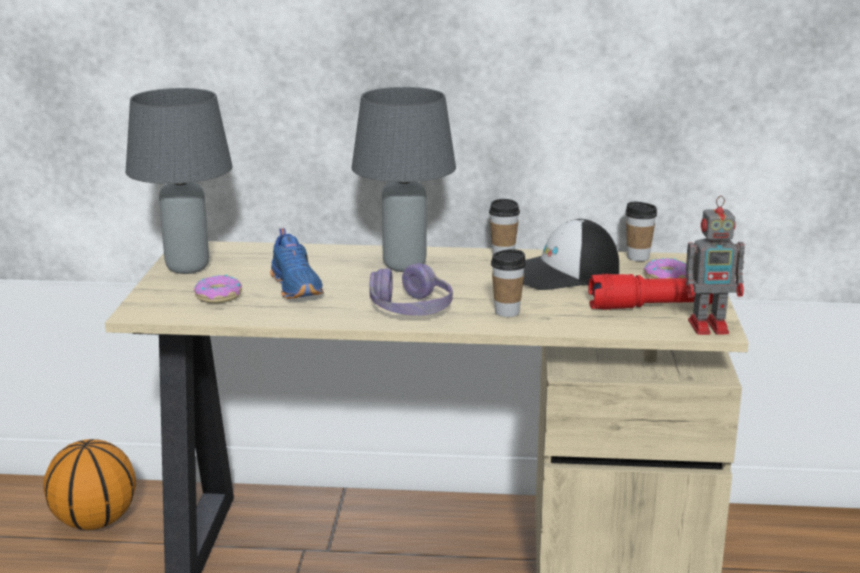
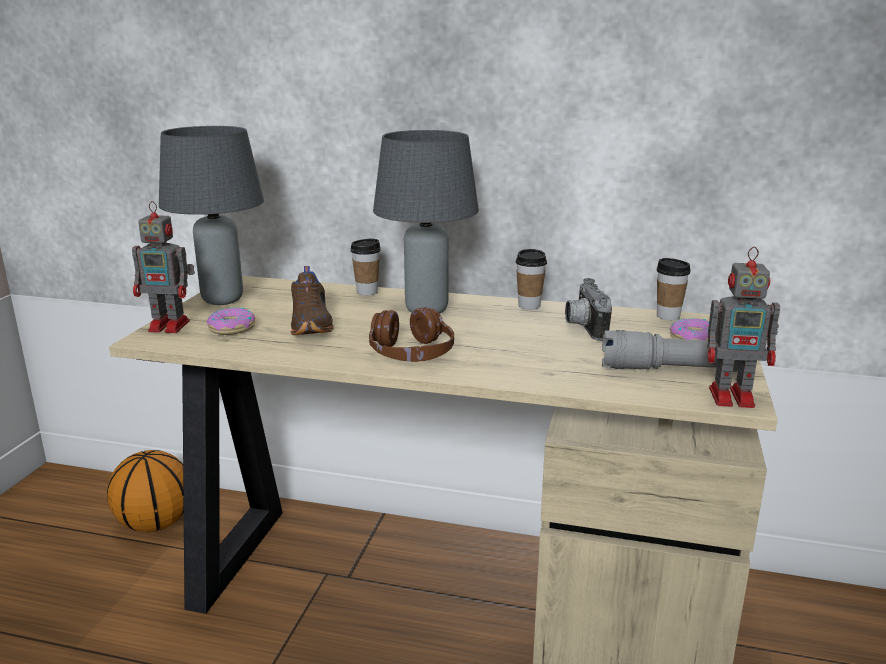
camera: 10 degrees right, 0 degrees up
blue shoe [270,228,324,299] -> brown shoe [291,266,334,335]
purple headphones [369,263,453,316] -> brown headphones [369,307,454,362]
cup [491,249,526,317] -> cup moved to [351,238,381,296]
cap [523,219,619,290] -> camera [565,278,612,341]
red flashlight [589,274,713,310] -> grey flashlight [602,330,739,372]
none -> toy robot [132,201,195,333]

